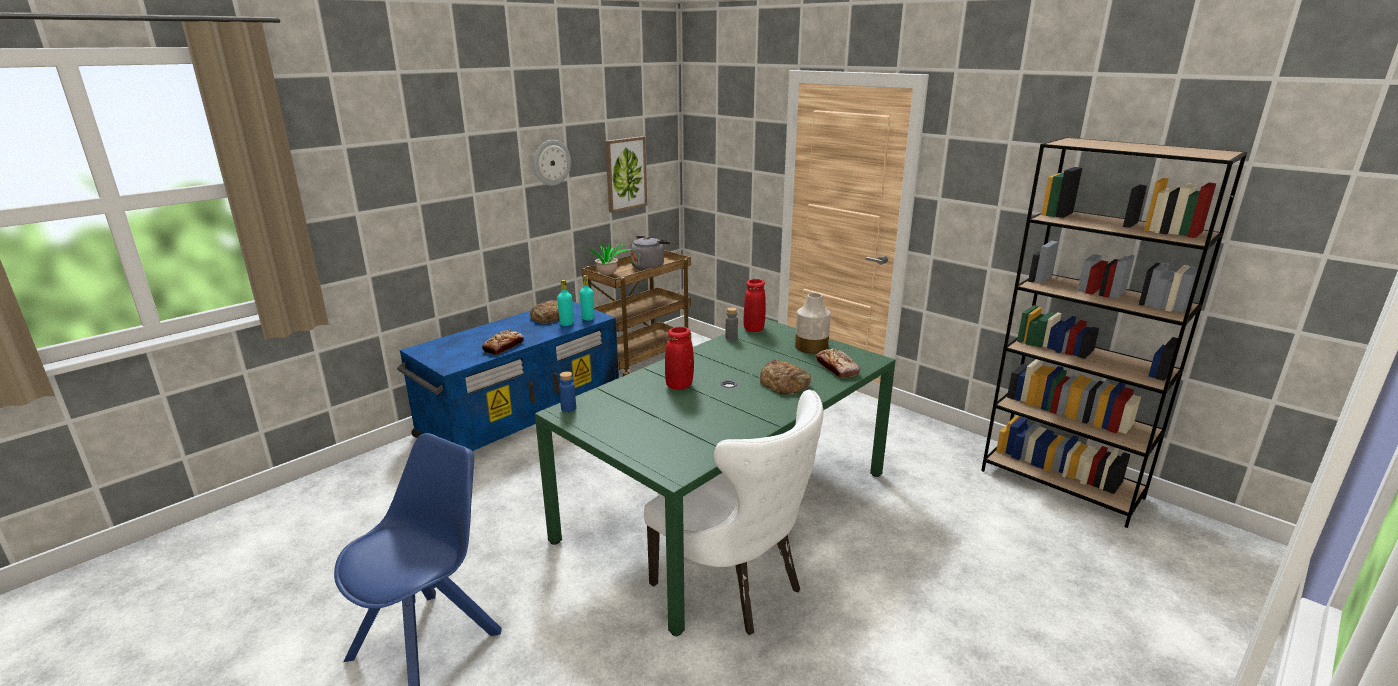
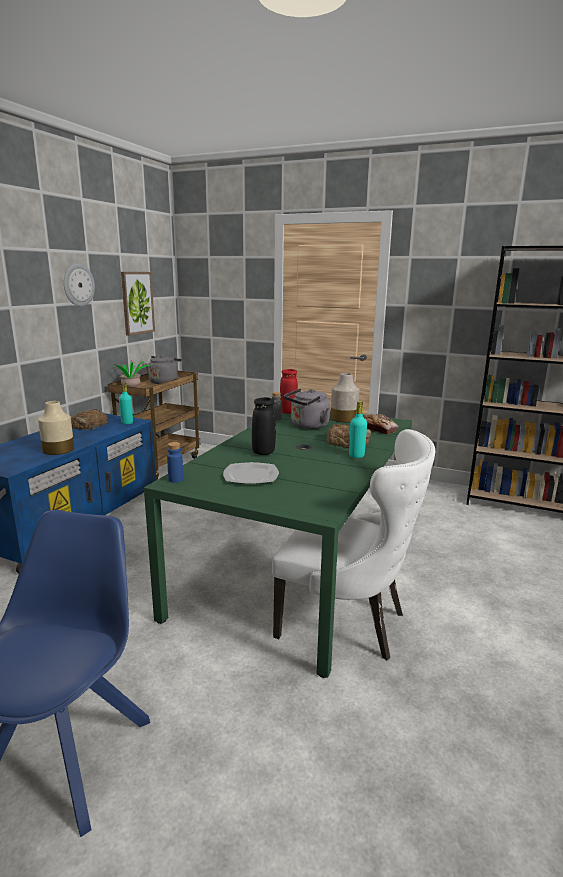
camera: 20 degrees left, 5 degrees down
bread [482,330,524,355] -> beige vase [38,401,74,455]
turquoise bottle [557,280,574,326] -> turquoise bottle moved to [349,401,367,458]
red vase [665,327,694,390] -> black vase [252,397,276,455]
none -> plate [223,462,279,484]
none -> grey kettle [284,388,330,429]

